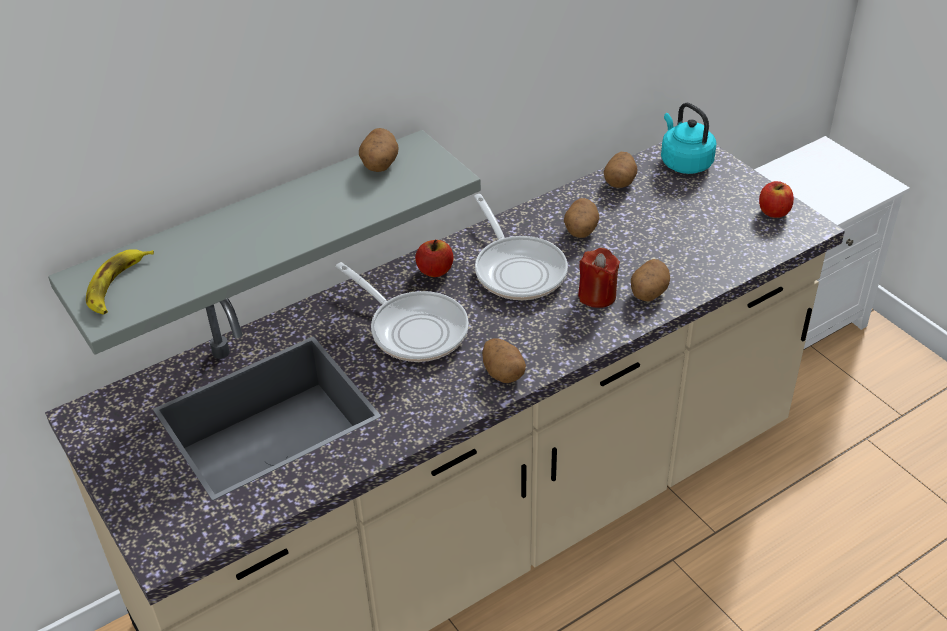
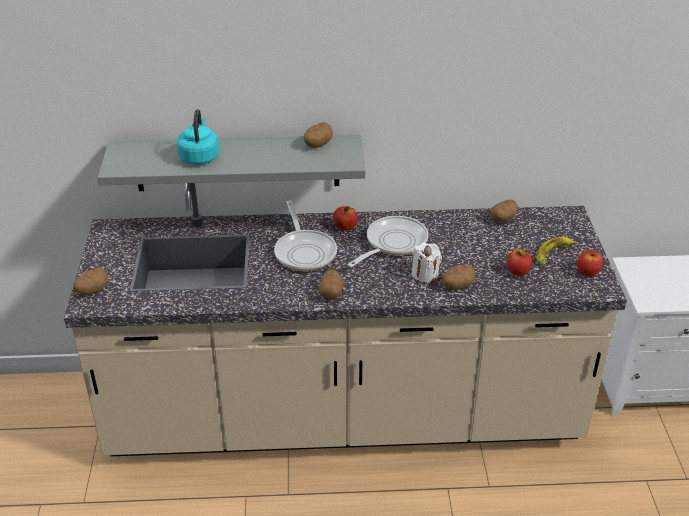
camera: 30 degrees right, 5 degrees down
banana [86,249,154,315] -> banana moved to [536,237,579,266]
frying pan [474,194,568,300] -> frying pan turned 150 degrees counterclockwise [347,216,429,267]
potato [564,198,599,238] -> potato moved to [73,268,108,295]
red candle [578,248,620,308] -> white candle [412,243,442,283]
turquoise kettle [661,103,716,174] -> turquoise kettle moved to [177,109,219,165]
none -> apple [507,249,532,276]

